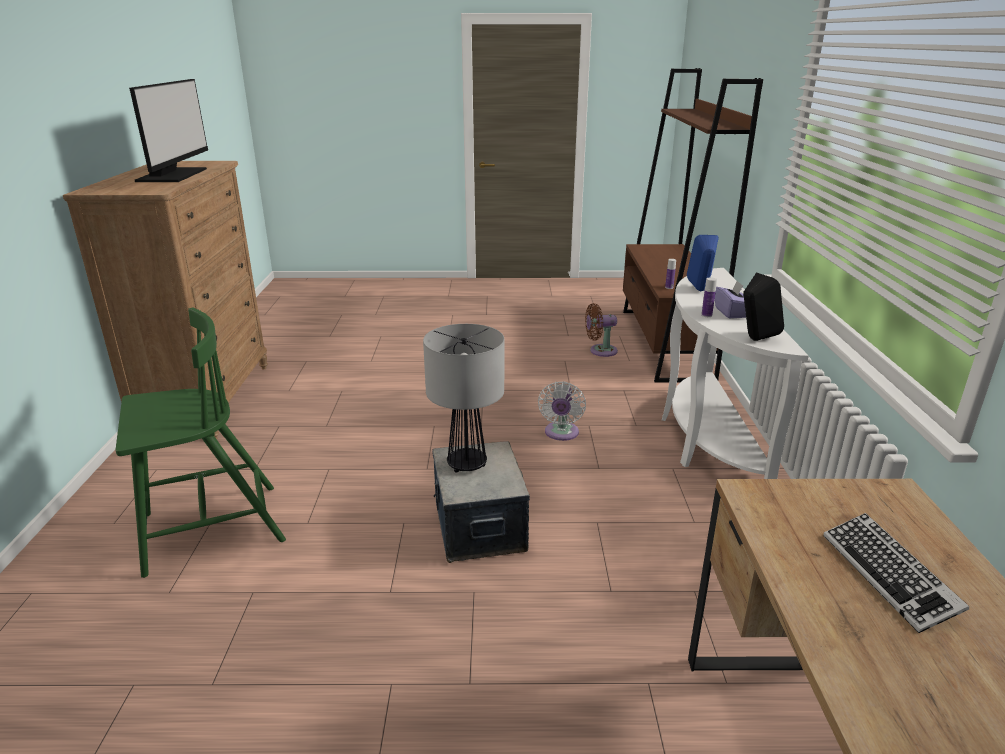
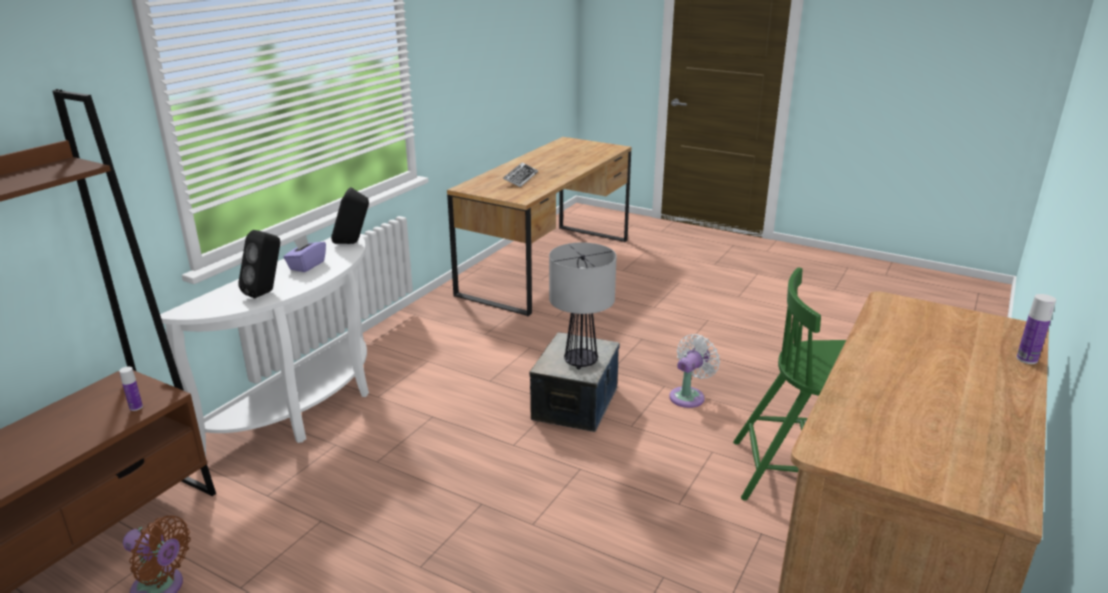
camera: 150 degrees left, 0 degrees up
monitor [129,79,208,182] -> none
white fan [538,381,586,441] -> white fan moved to [669,334,720,408]
blue speaker [687,235,718,291] -> black speaker [238,230,280,299]
bottle [701,277,717,317] -> bottle moved to [1016,294,1056,364]

